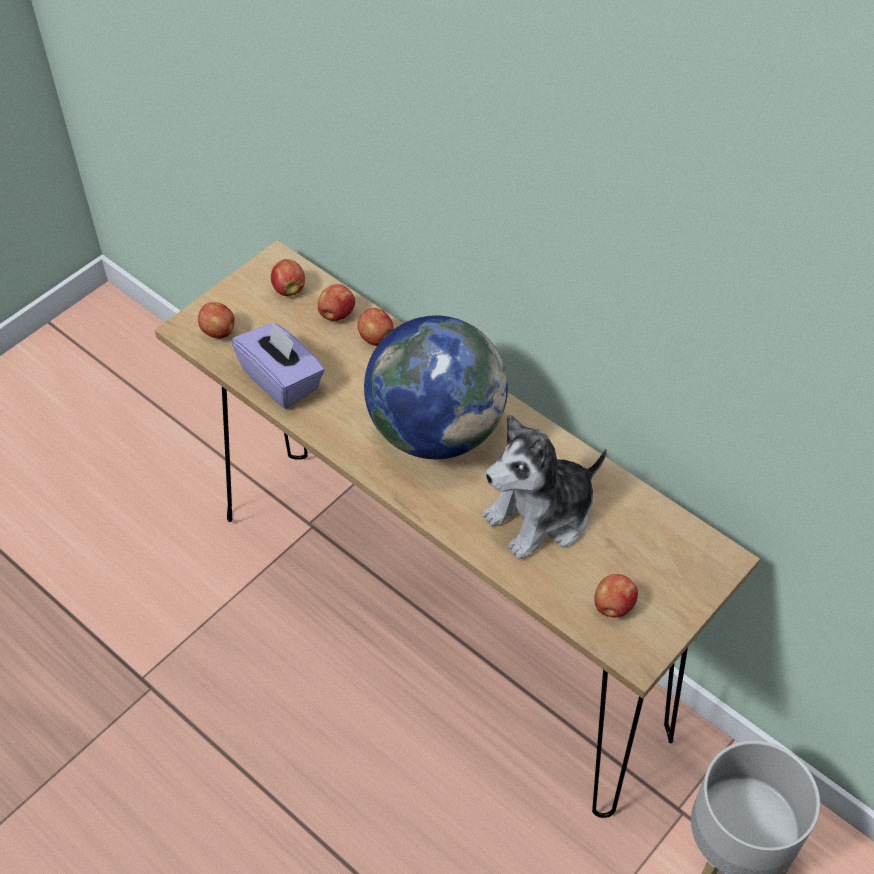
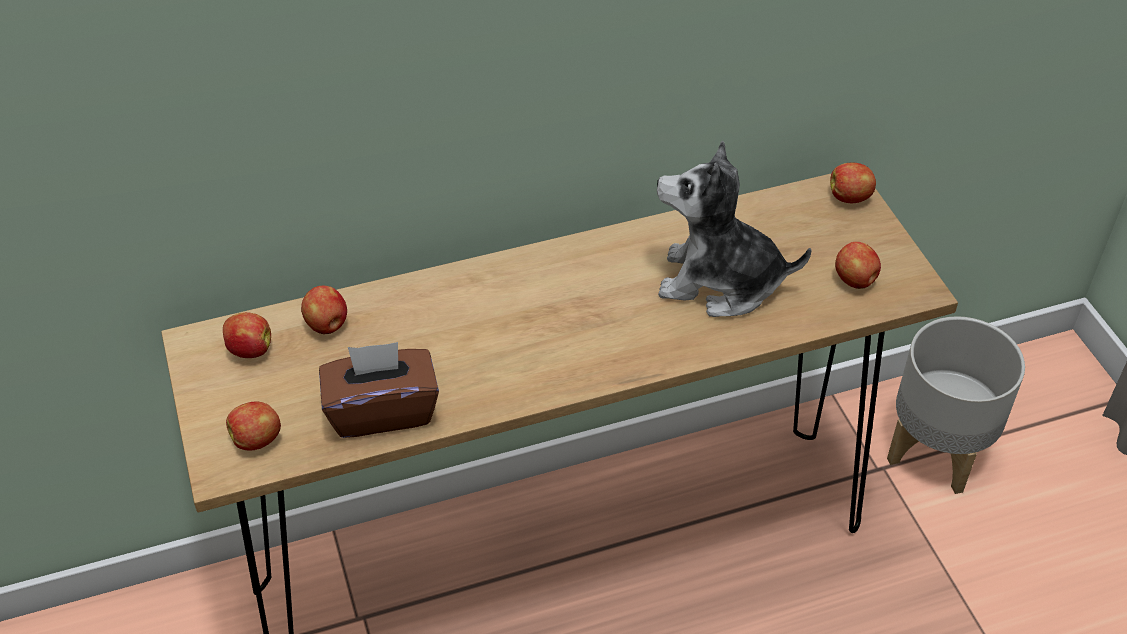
camera: 60 degrees left, 5 degrees down
purple tissue box [232,321,325,409] -> brown tissue box [319,342,439,438]
apple [358,308,394,346] -> apple moved to [830,162,876,203]
globe [364,316,508,459] -> none
plush toy [482,414,607,560] -> plush toy turned 105 degrees clockwise [657,140,812,317]

